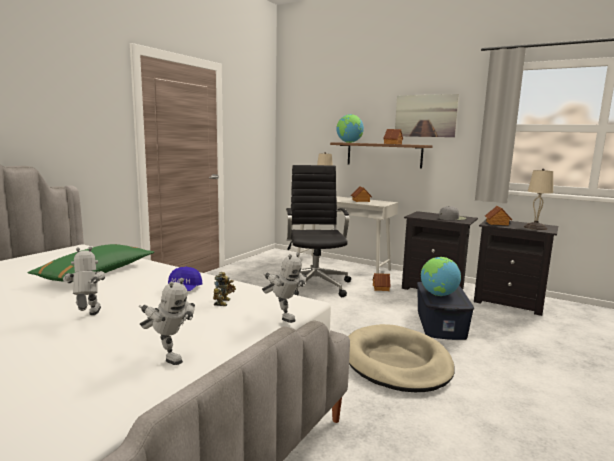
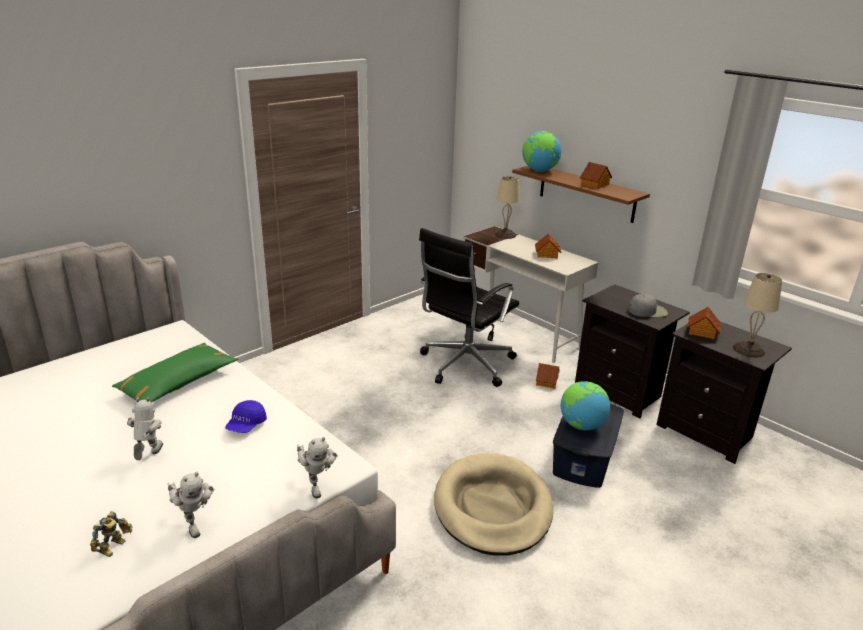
camera: 15 degrees right, 15 degrees up
toy robot [213,272,236,306] -> toy robot moved to [90,511,132,557]
black office chair [286,165,351,297] -> black office chair turned 150 degrees counterclockwise [419,228,519,387]
picture [395,94,459,137] -> none

